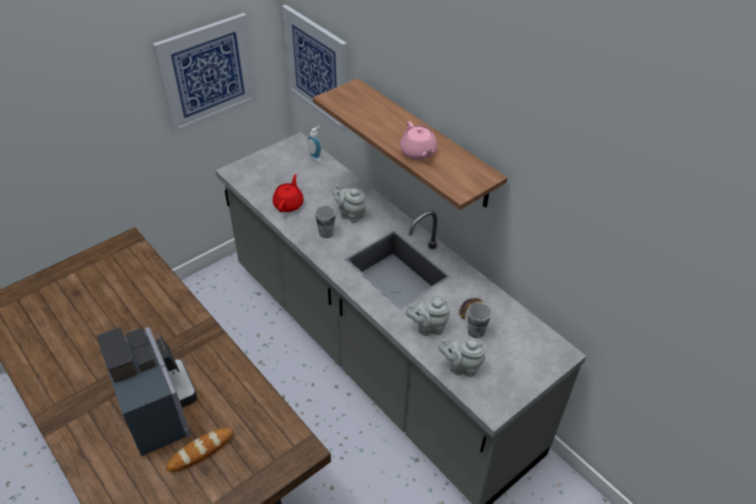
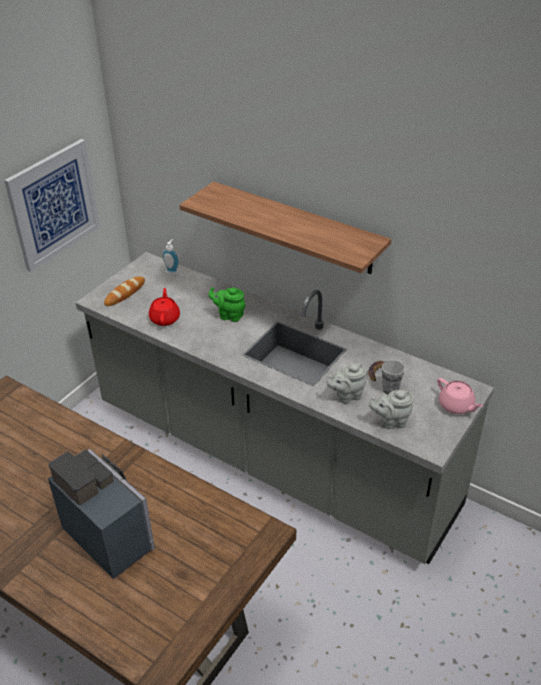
camera: 15 degrees left, 5 degrees down
bread [166,428,234,472] -> bread moved to [104,276,145,306]
picture [282,5,348,133] -> none
cup [315,206,336,238] -> none
grey teapot [332,184,366,223] -> green teapot [208,287,246,322]
pink teapot [400,122,437,160] -> pink teapot moved to [437,378,483,414]

